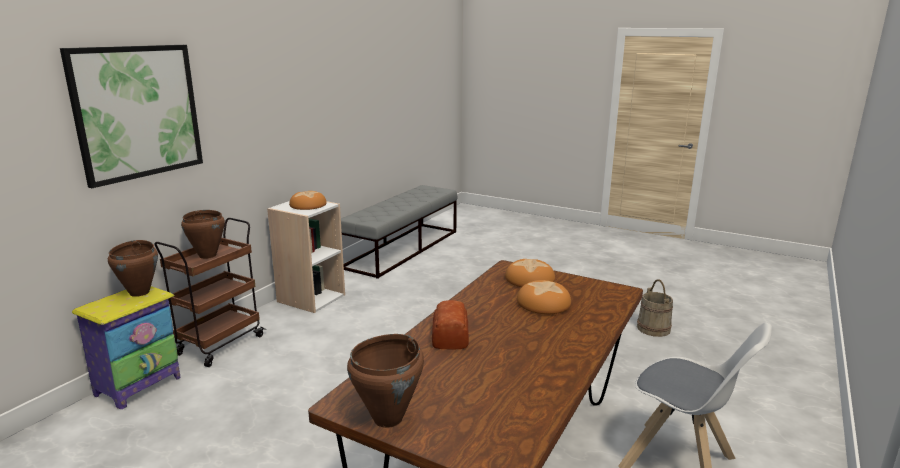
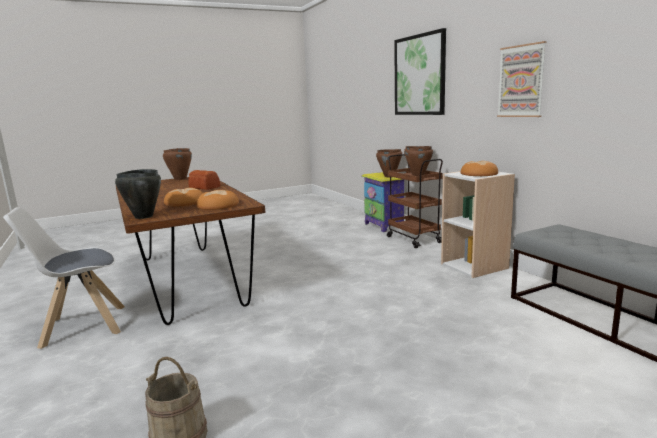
camera: 125 degrees right, 5 degrees down
none -> black cooking pot [115,169,161,219]
none -> picture [497,41,547,117]

